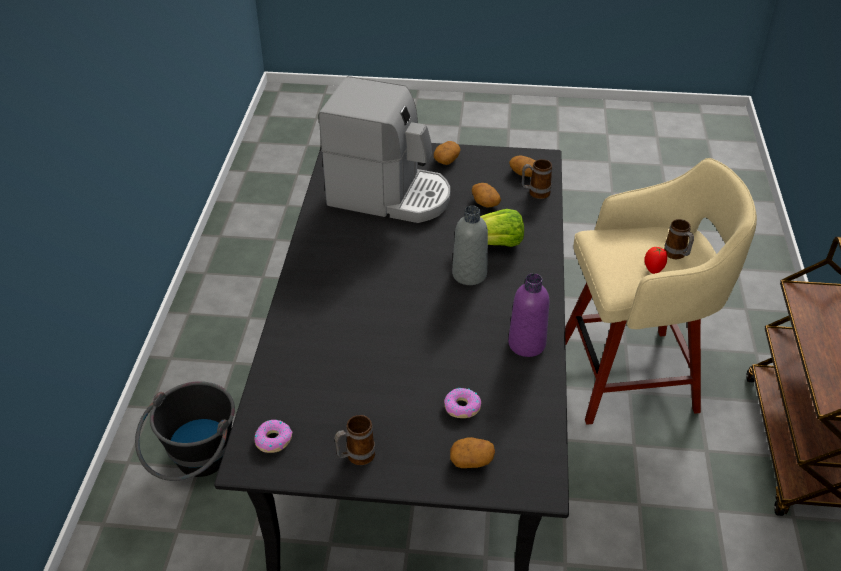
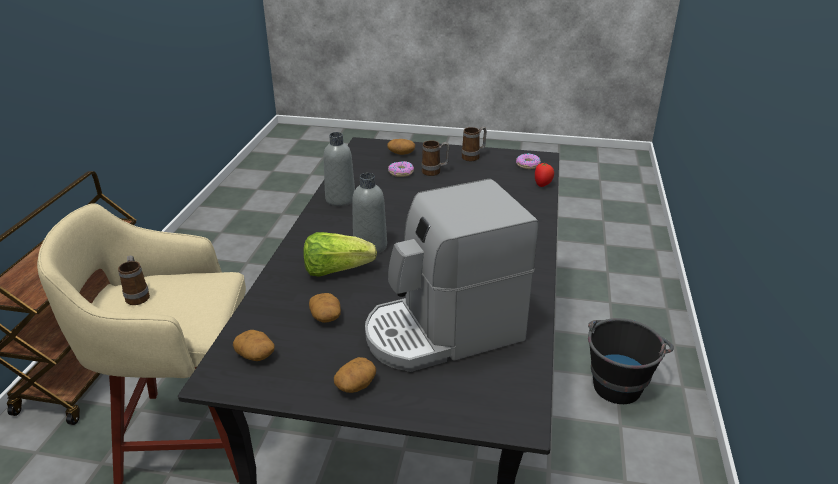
camera: 175 degrees left, 10 degrees down
coffee machine [319,76,450,223] -> coffee machine turned 45 degrees counterclockwise [365,179,538,372]
purple bottle [508,273,549,357] -> grey bottle [323,132,355,206]
mug [522,159,552,199] -> mug moved to [422,140,449,176]
tomato [644,247,667,274] -> tomato moved to [535,163,554,187]

